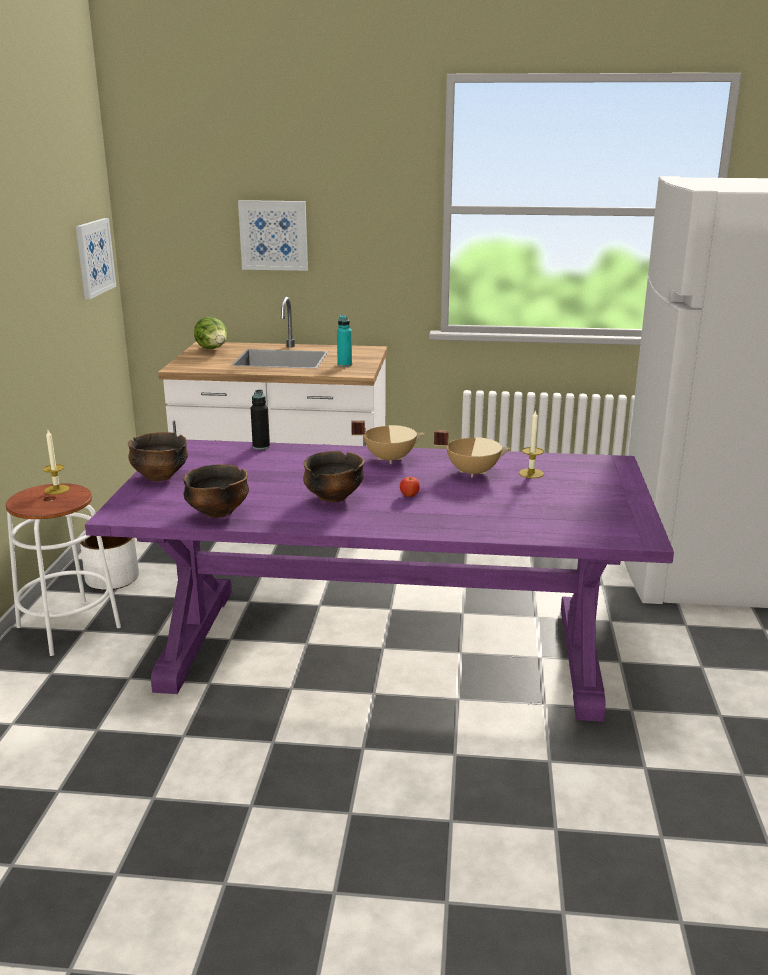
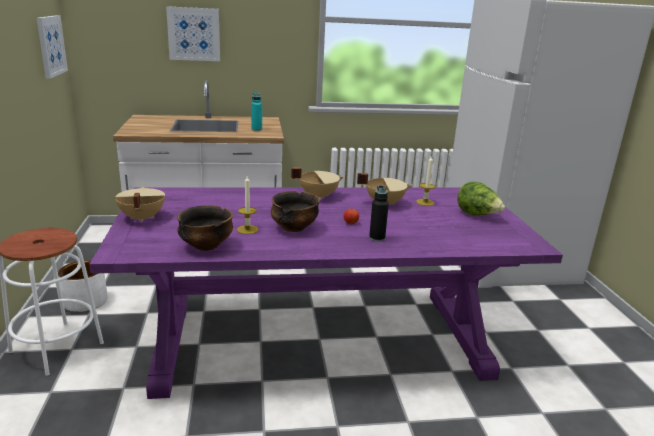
camera: 15 degrees left, 0 degrees up
candle [43,430,69,495] -> candle moved to [237,176,258,234]
bowl [128,432,188,482] -> beige cooking pot [115,186,165,222]
lettuce [194,317,228,349] -> lettuce moved to [457,182,505,215]
black bottle [251,390,270,450] -> black bottle moved to [369,185,389,242]

